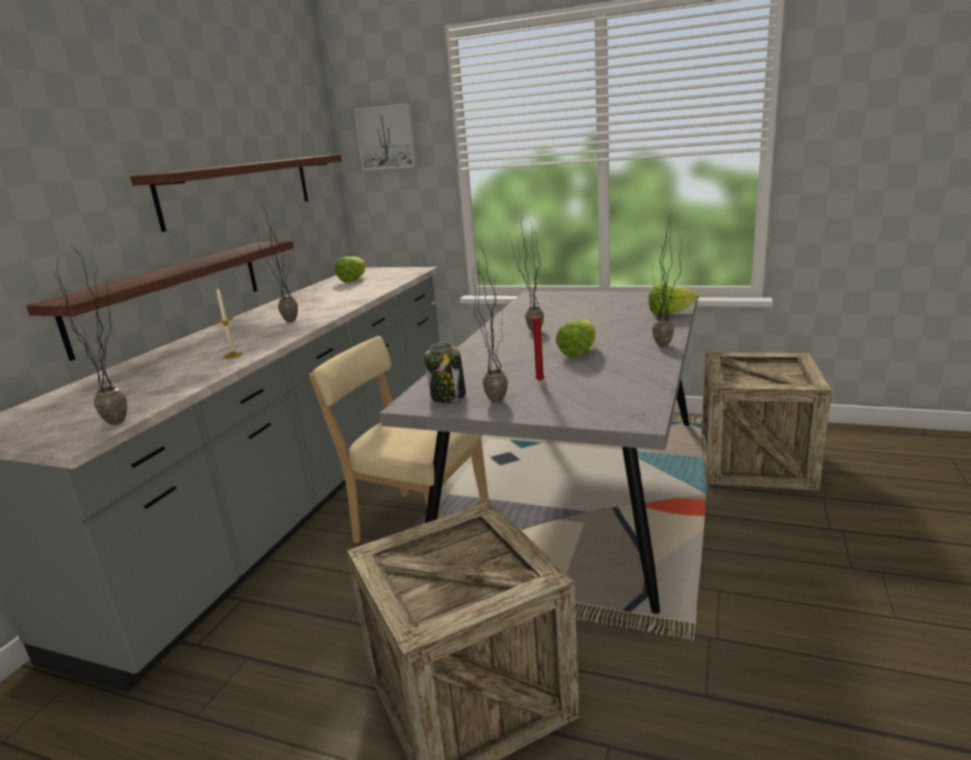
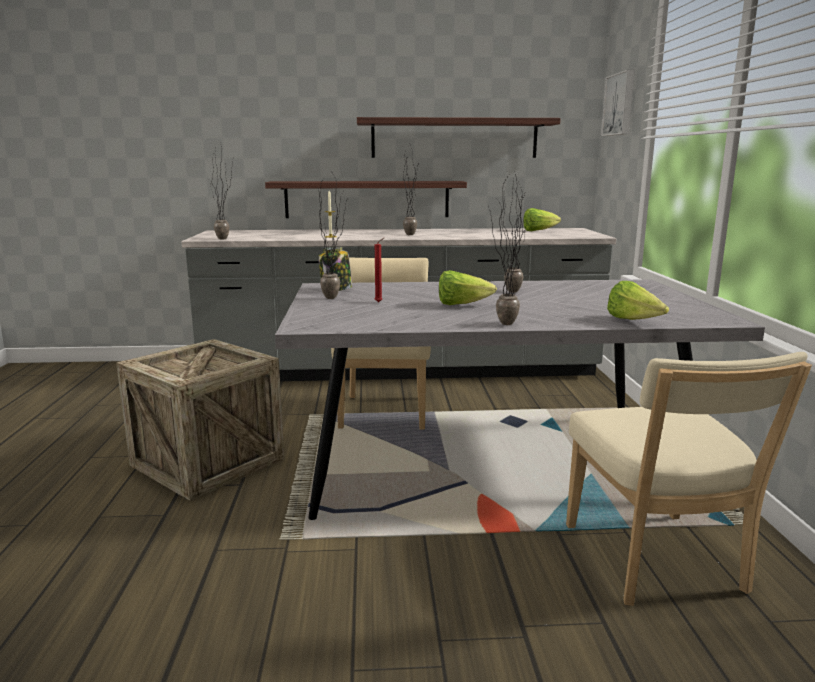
camera: 65 degrees right, 5 degrees down
crate [701,352,832,491] -> beige chair [566,352,812,606]

